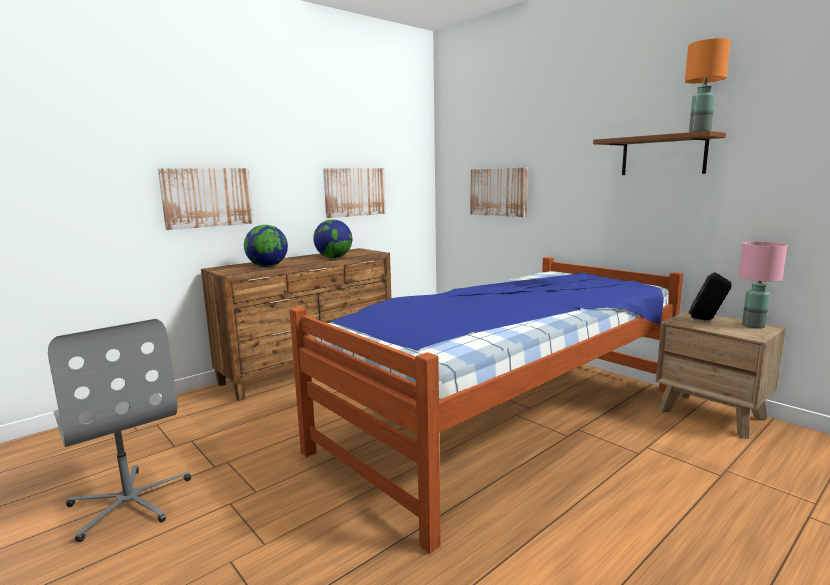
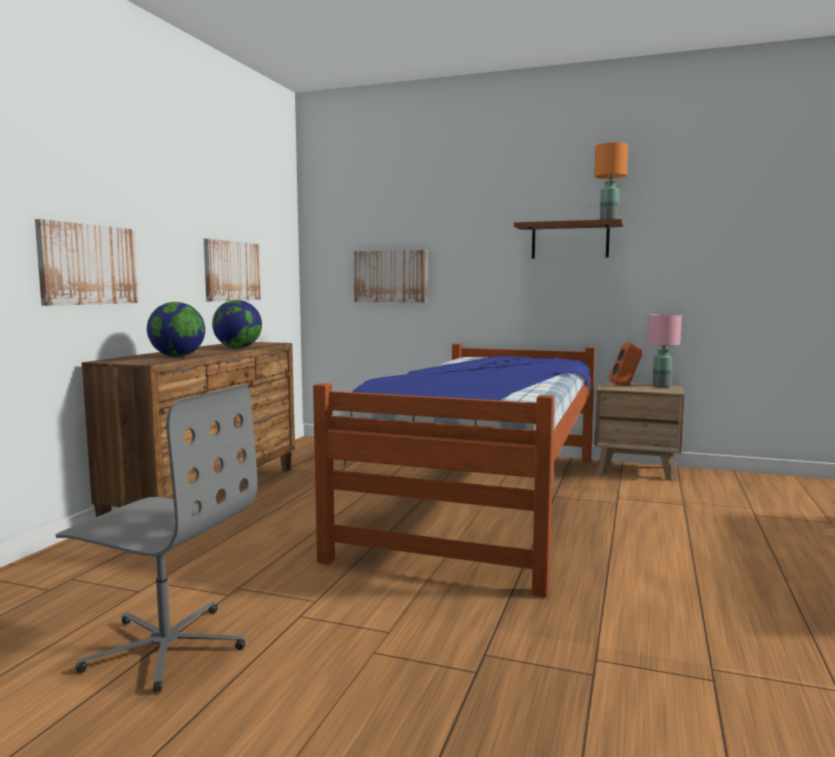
camera: 30 degrees left, 5 degrees down
black speaker [689,272,732,320] -> orange speaker [610,343,643,386]

